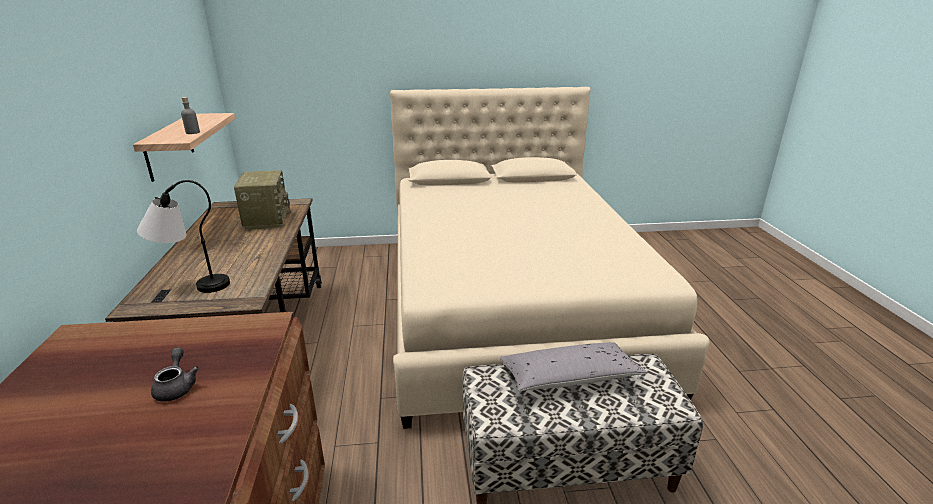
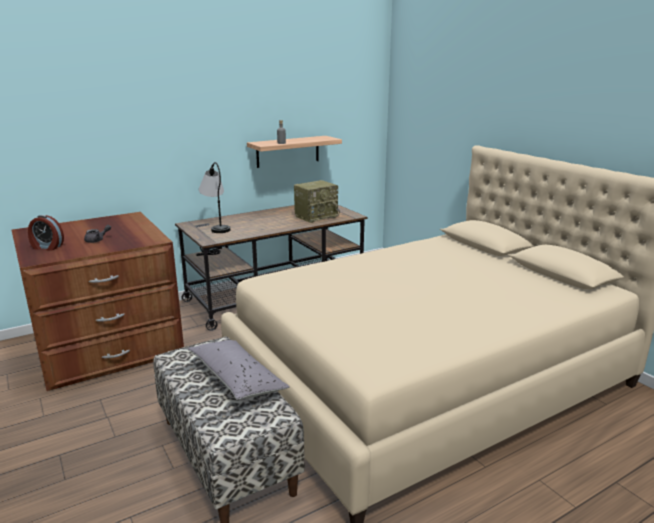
camera: 65 degrees right, 5 degrees down
none -> alarm clock [28,215,64,251]

